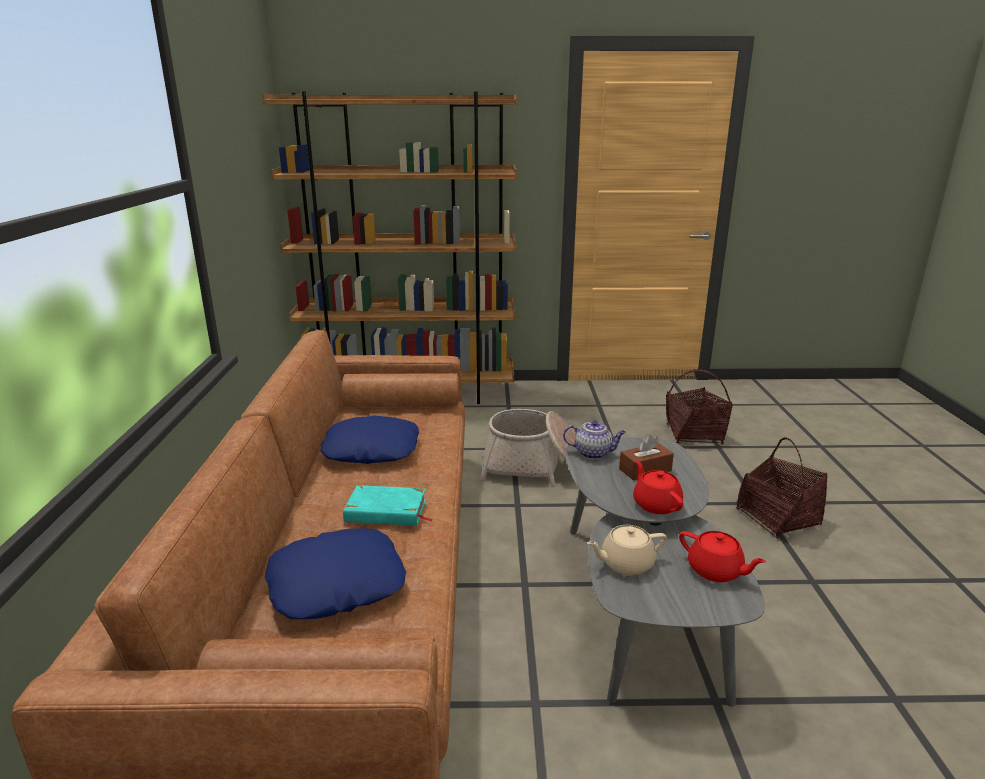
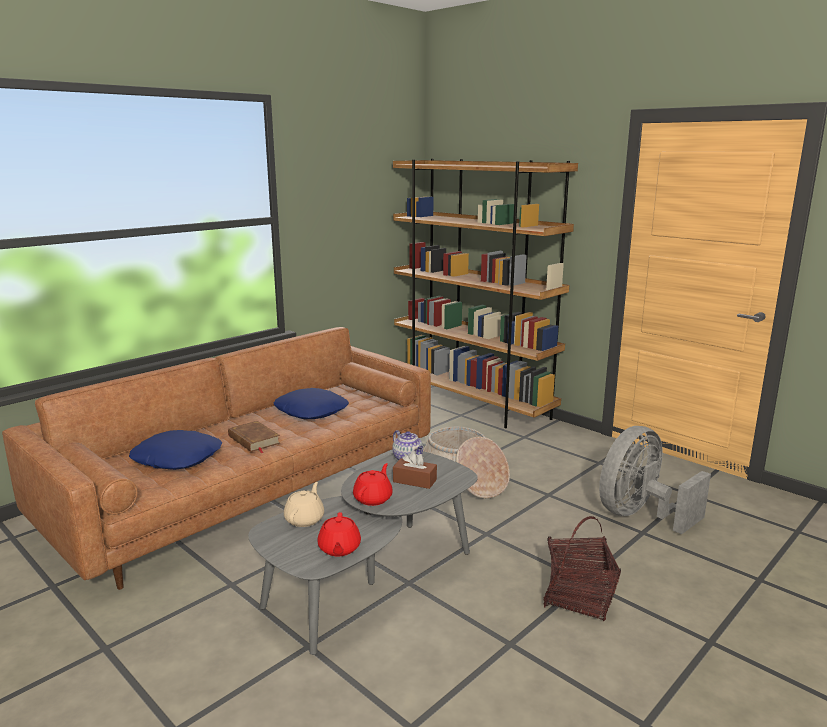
camera: 45 degrees right, 5 degrees down
turquoise book [343,485,433,526] -> brown book [228,421,280,453]
beige teapot [587,525,667,575] -> beige teapot turned 75 degrees clockwise [284,482,324,527]
basket [666,370,733,444] -> grey fan [599,426,711,534]

